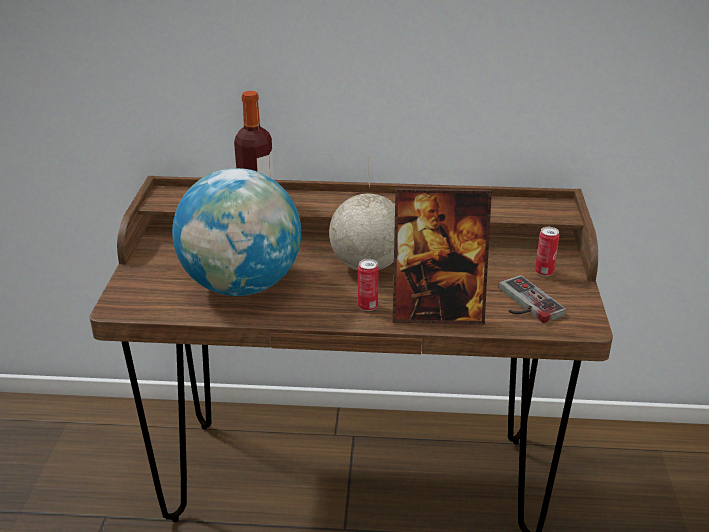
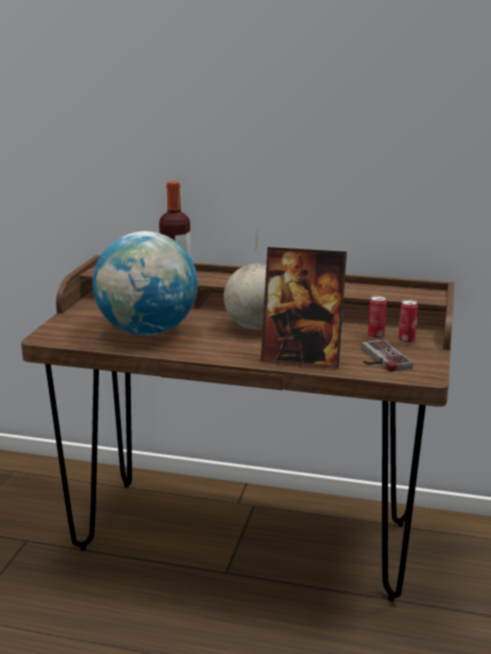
camera: 10 degrees right, 10 degrees down
can [358,259,379,311] -> can moved to [368,295,386,339]

